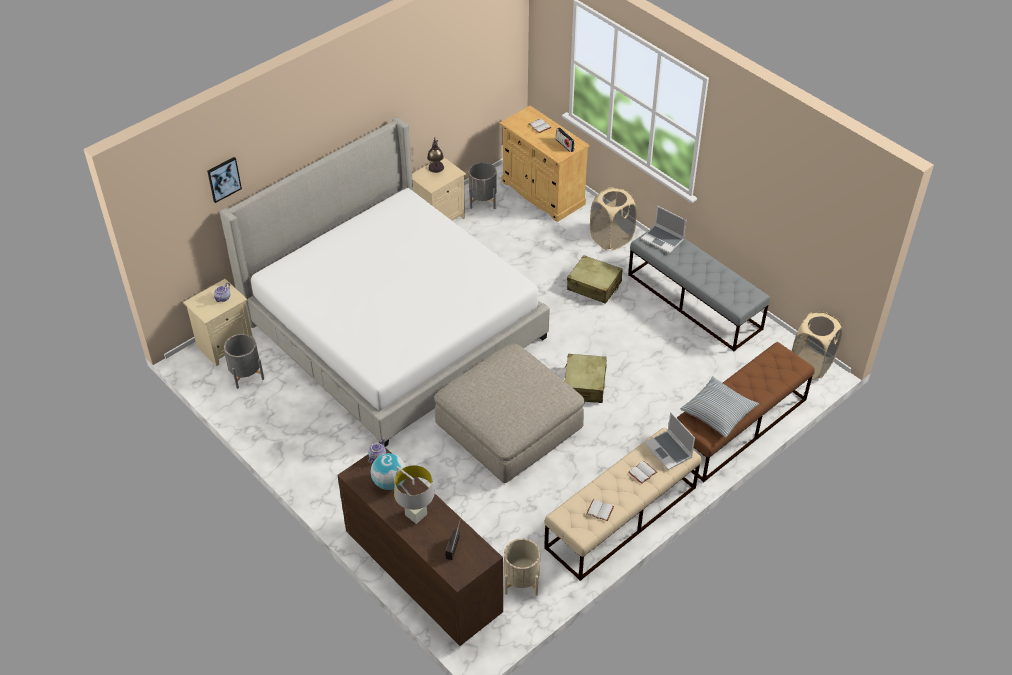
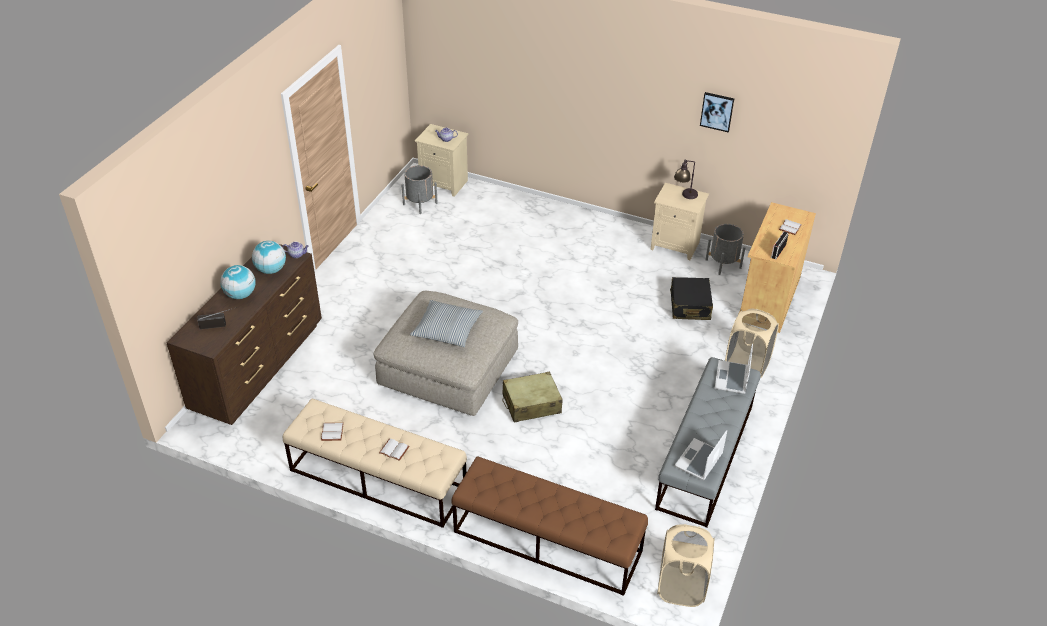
camera: 65 degrees right, 5 degrees down
picture [207,157,242,203] -> picture moved to [700,92,734,132]
bed [220,117,550,447] -> none
grey table lamp [394,465,435,524] -> globe [220,265,256,299]
beige planter [504,538,540,596] -> none
beige suitcase [567,255,623,304] -> none
laptop [645,412,695,470] -> laptop moved to [674,430,727,481]
pillow [680,376,759,438] -> pillow moved to [410,300,483,347]
none -> black suitcase [670,277,713,320]

